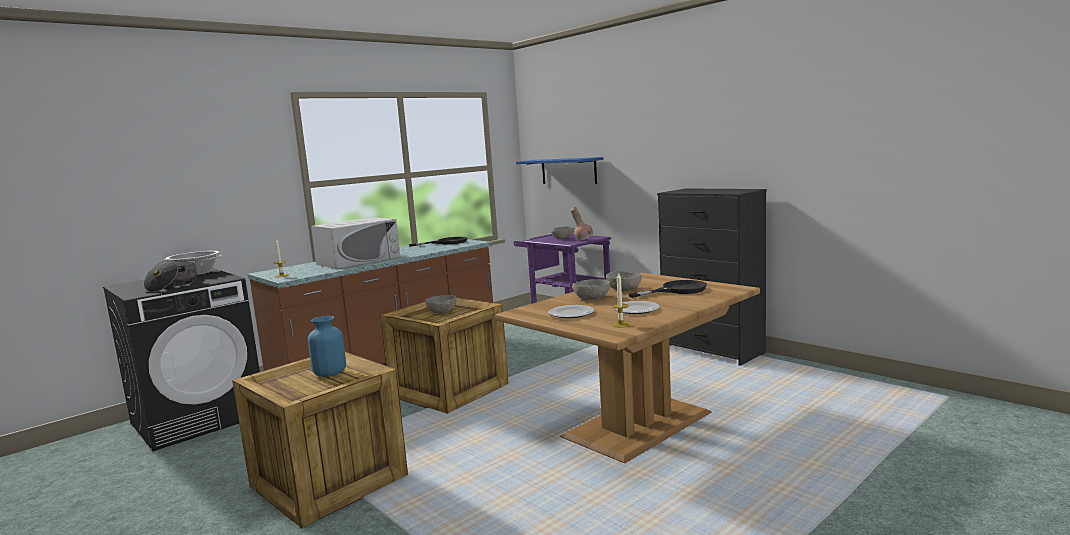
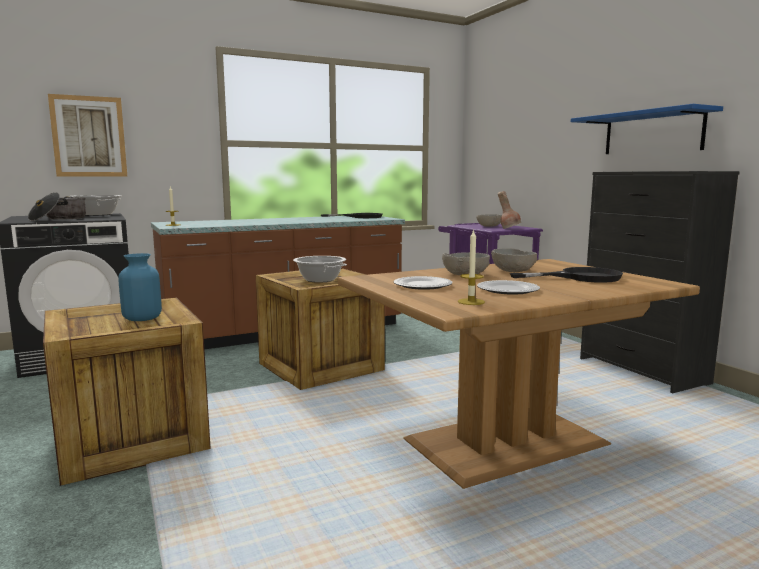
camera: 15 degrees right, 0 degrees up
white microwave [311,217,400,269] -> none
grey bowl [425,295,456,313] -> cooking pot [293,256,347,283]
blue shelf [516,157,603,184] -> blue shelf moved to [571,104,723,154]
none -> picture [48,94,127,176]

